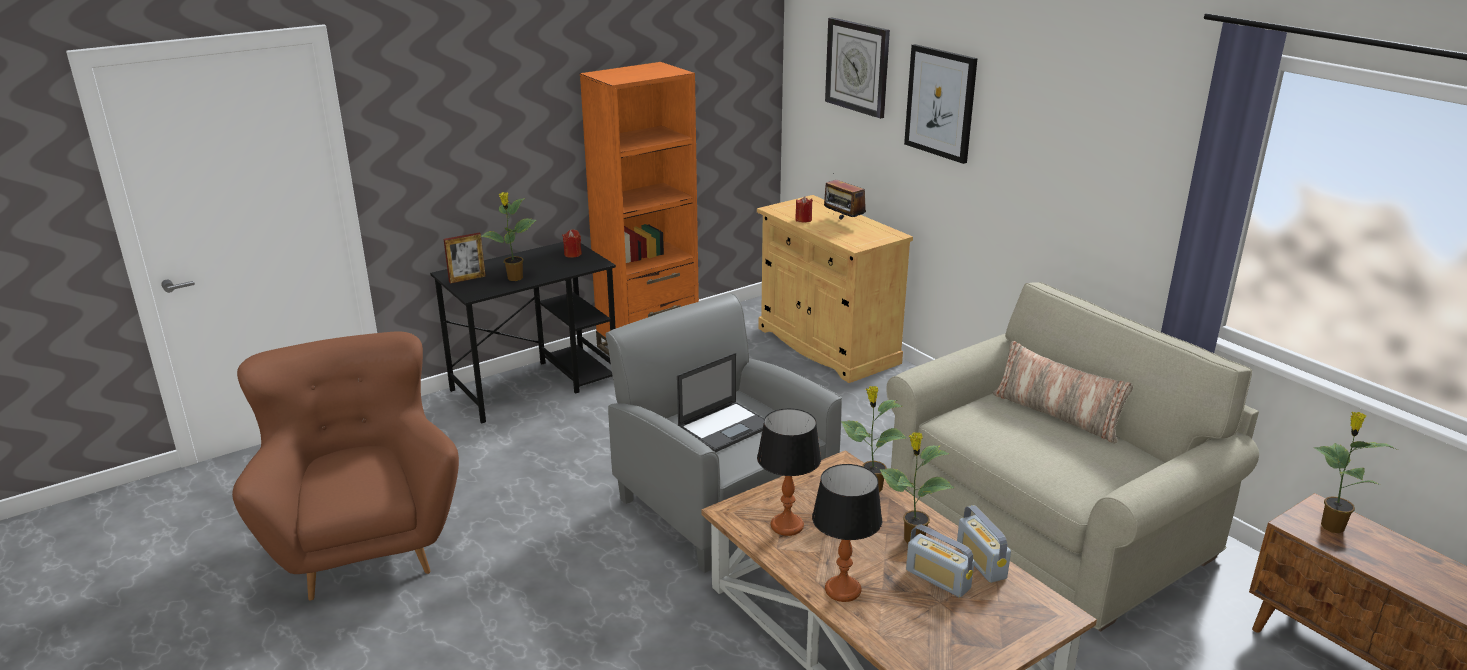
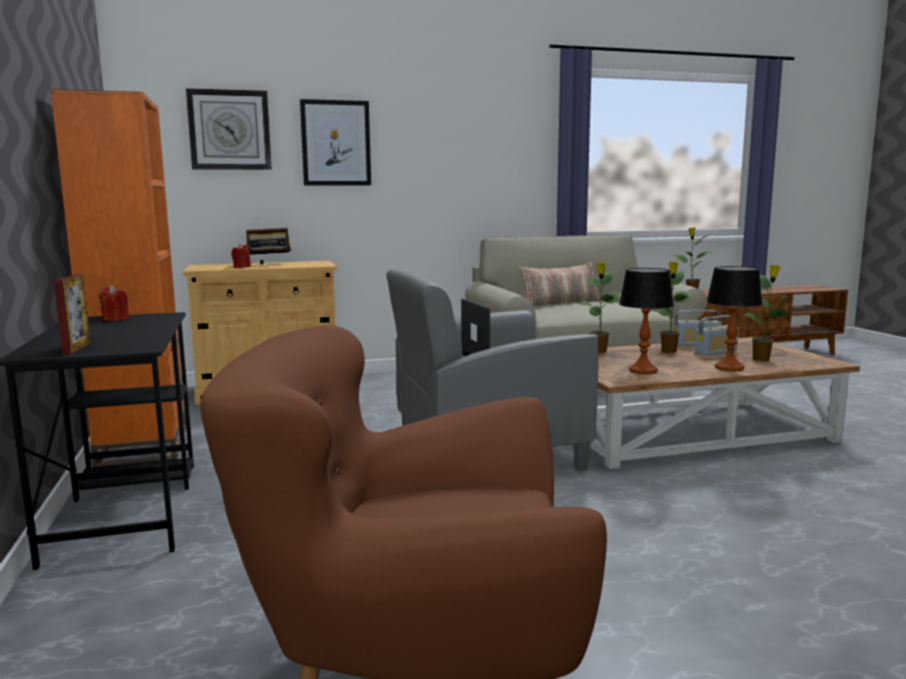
camera: 70 degrees left, 15 degrees down
potted plant [481,192,536,281] -> potted plant moved to [744,265,793,361]

